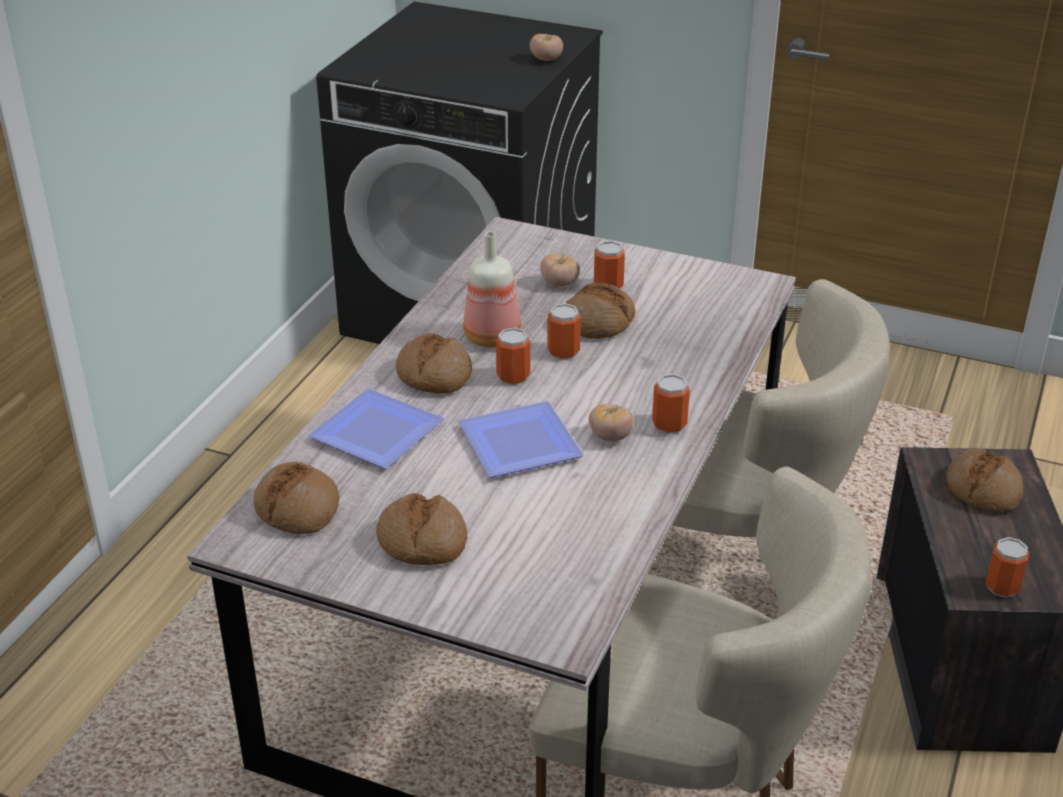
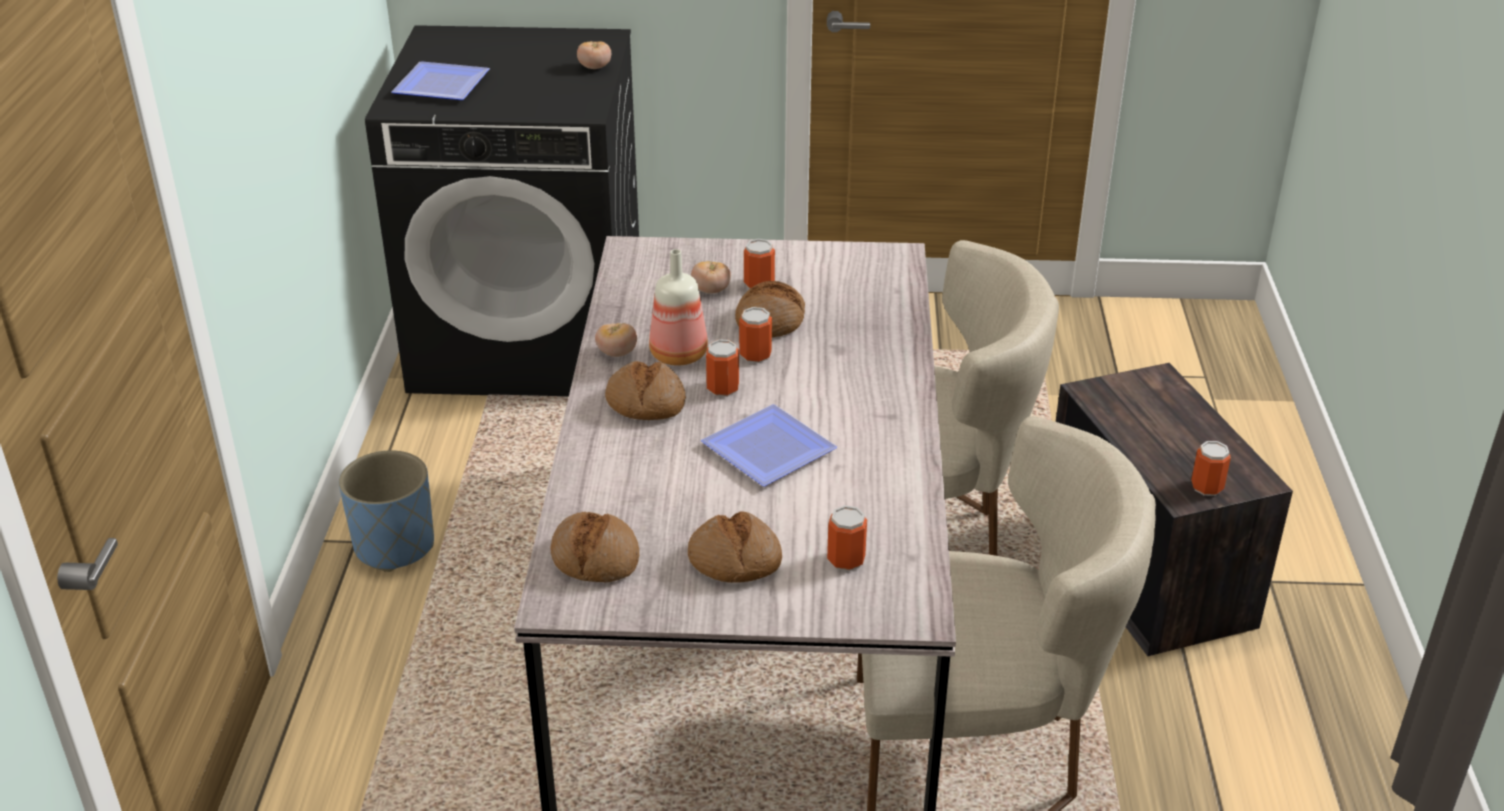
camera: 20 degrees left, 0 degrees up
plate [308,388,444,469] -> plate moved to [391,61,490,100]
tomato [589,404,633,442] -> tomato moved to [595,323,637,357]
can [652,374,690,434] -> can moved to [827,505,867,571]
bread [946,449,1023,512] -> none
none -> blue planter [339,450,434,572]

